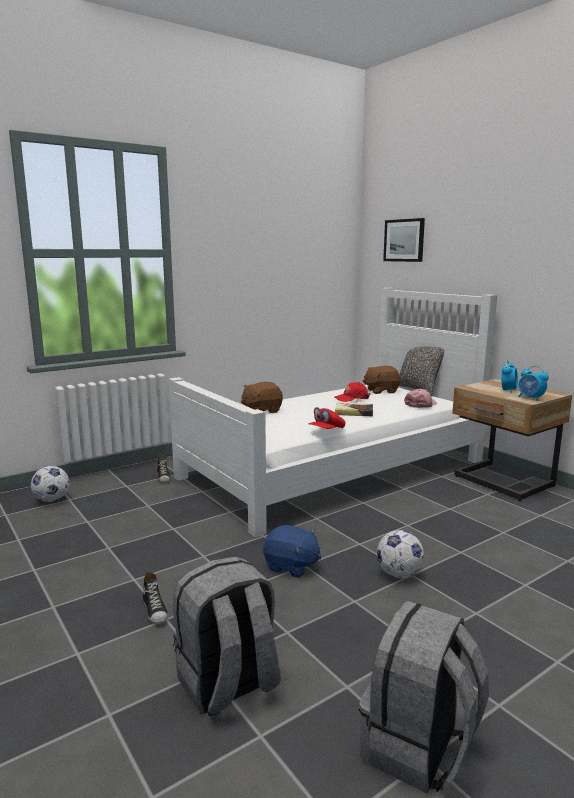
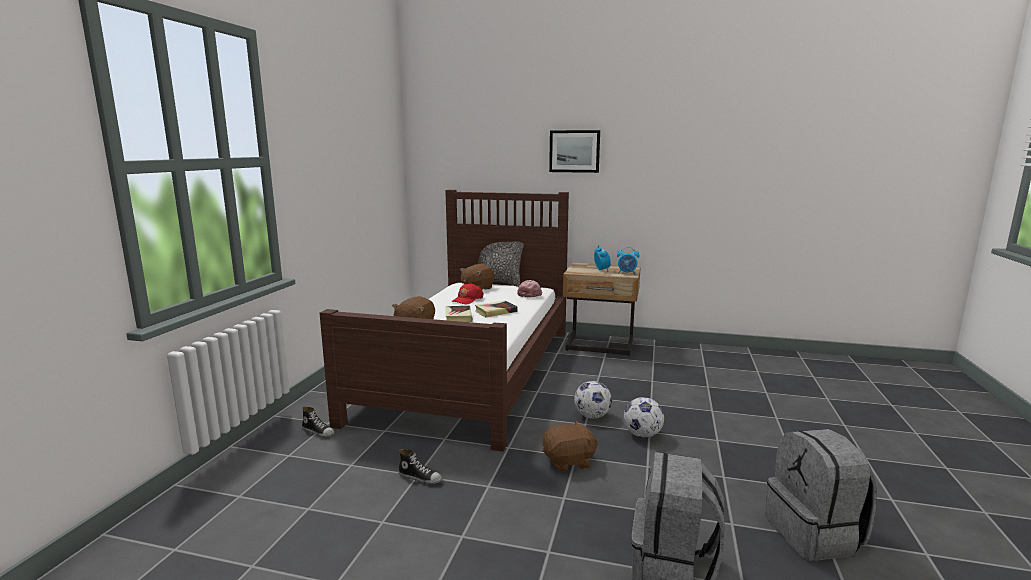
camera: 40 degrees left, 0 degrees up
football [31,466,69,502] -> football moved to [574,381,612,419]
shoe [142,572,168,624] -> shoe moved to [398,449,442,484]
white bed [169,288,497,537] -> brown bed [320,190,569,452]
blue plush toy [263,525,322,578] -> brown plush toy [542,421,598,472]
red cap [308,407,345,429] -> none
picture [383,218,425,262] -> picture moved to [549,130,600,173]
none -> book [445,305,473,322]

